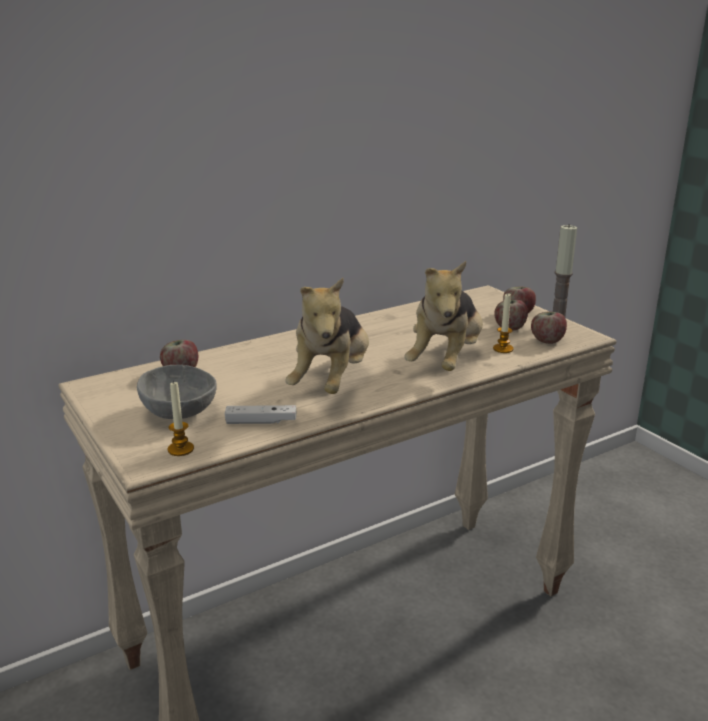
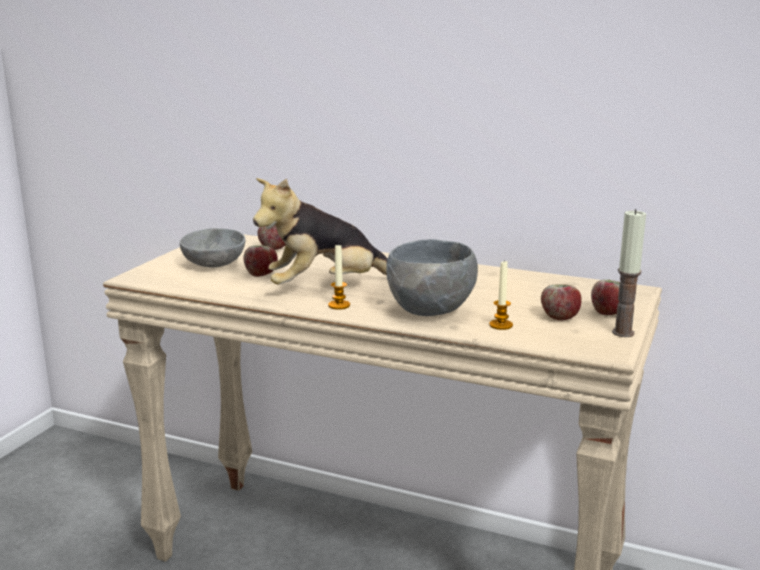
camera: 55 degrees right, 5 degrees down
candle [168,380,194,456] -> candle moved to [328,245,350,310]
white game controller [225,405,296,424] -> none
plush toy [404,261,483,371] -> grey bowl [386,239,478,316]
apple [531,312,567,344] -> apple moved to [243,245,278,277]

